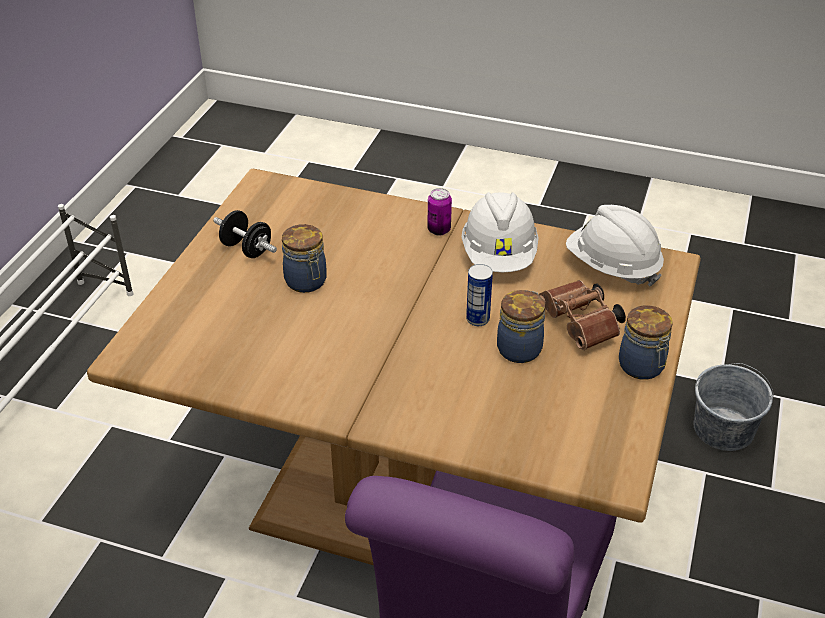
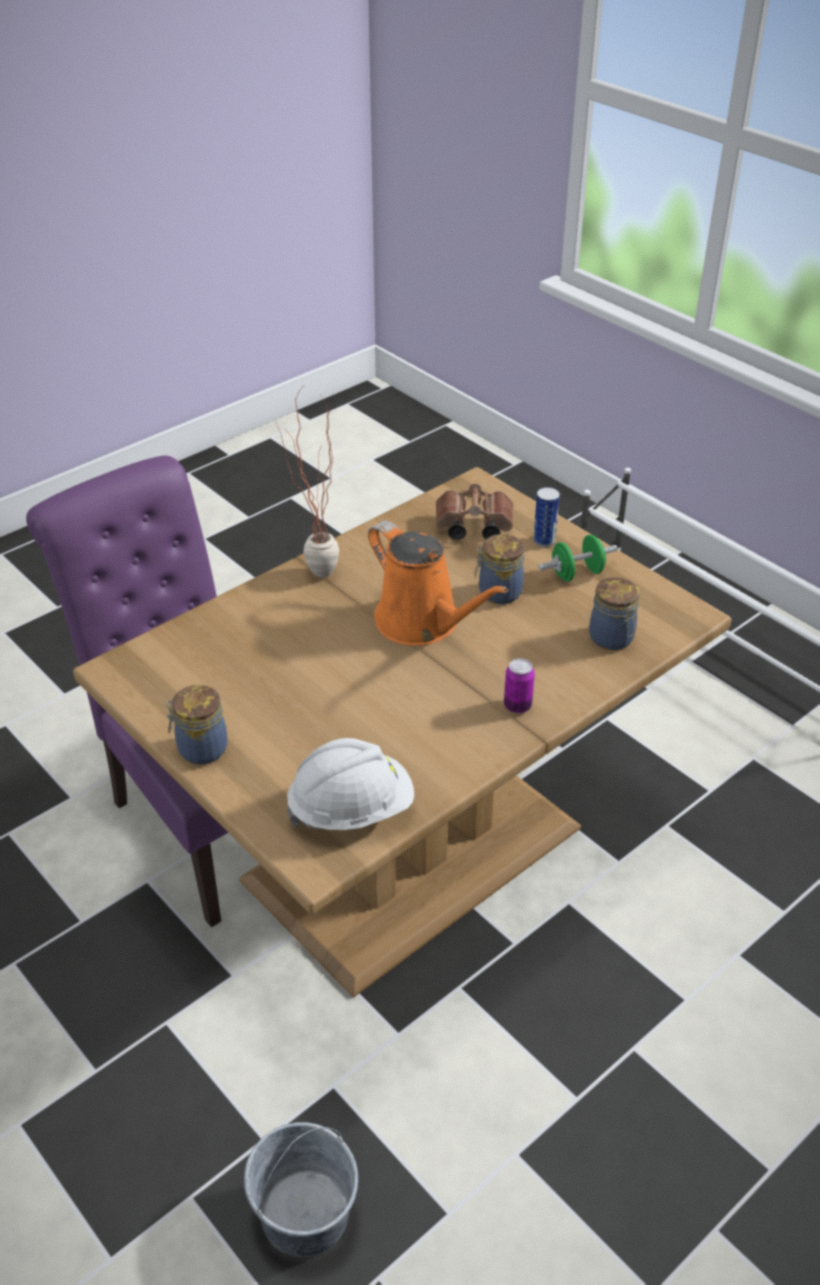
camera: 120 degrees right, 0 degrees up
black dumbbell [213,210,277,258] -> green dumbbell [538,535,618,581]
white hard hat [462,192,539,272] -> none
can [466,264,493,326] -> can moved to [533,487,560,547]
jar [497,290,545,363] -> jar moved to [589,577,640,650]
brown binoculars [539,280,626,350] -> brown binoculars moved to [436,484,513,540]
none -> potted plant [276,388,339,578]
none -> orange watering can [368,521,509,646]

